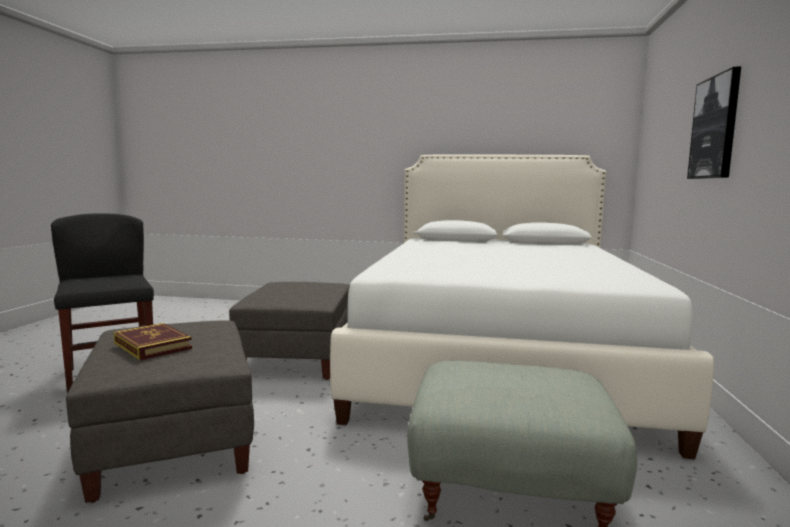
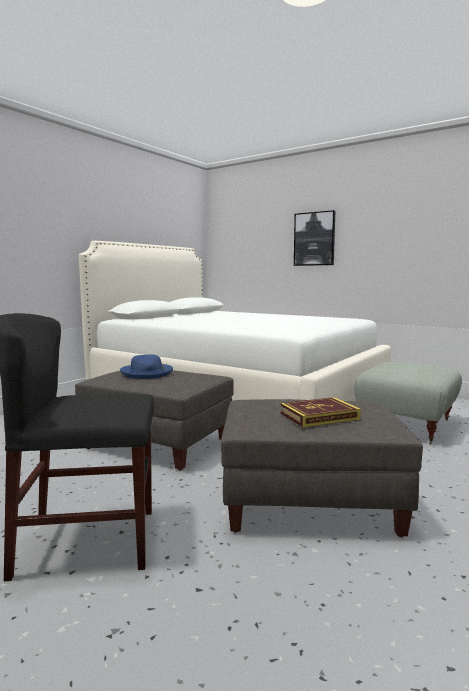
camera: 65 degrees left, 0 degrees up
none -> blue hat [120,354,173,379]

